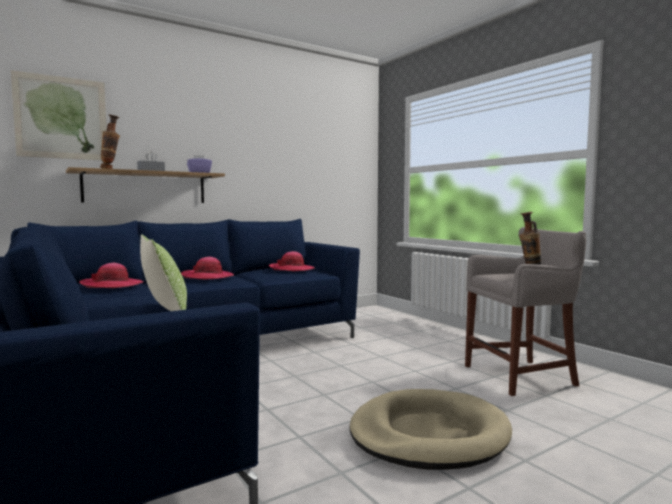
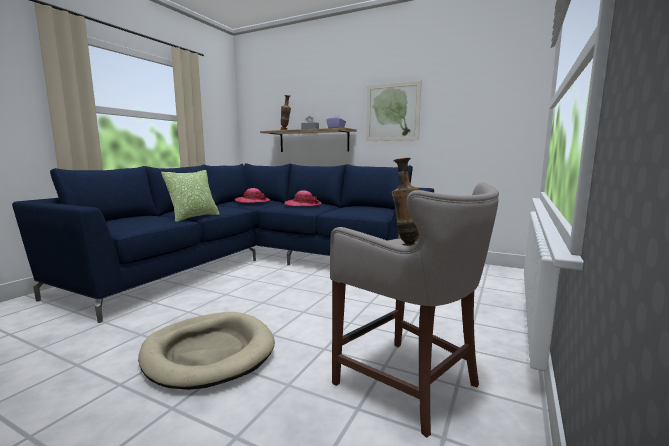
camera: 60 degrees right, 5 degrees up
picture [11,70,107,160] -> picture moved to [366,81,421,141]
hat [269,251,315,271] -> none

